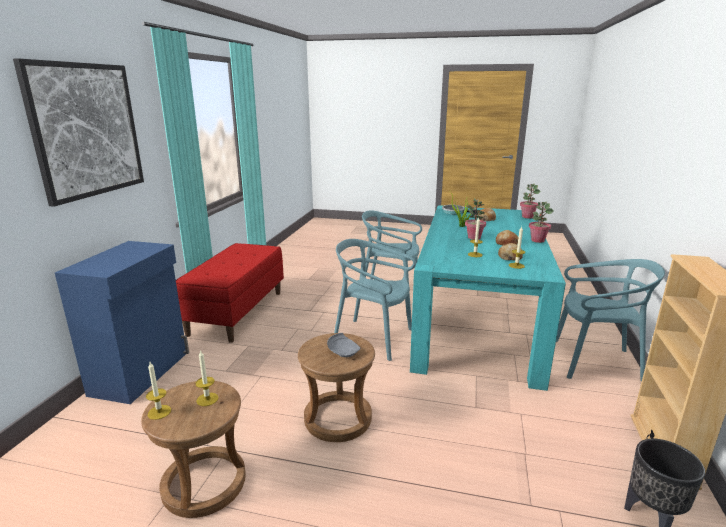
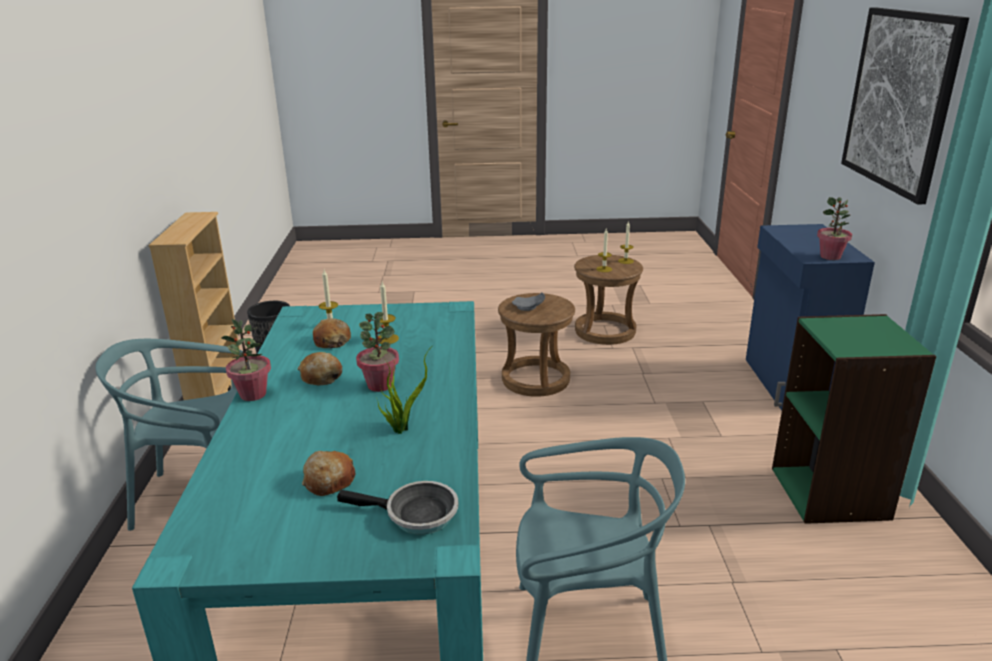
camera: 165 degrees right, 5 degrees up
red bench [176,243,284,343] -> green bookcase [772,314,936,524]
turquoise chair [334,239,416,361] -> none
potted plant [520,184,541,219] -> potted plant moved to [817,197,852,260]

